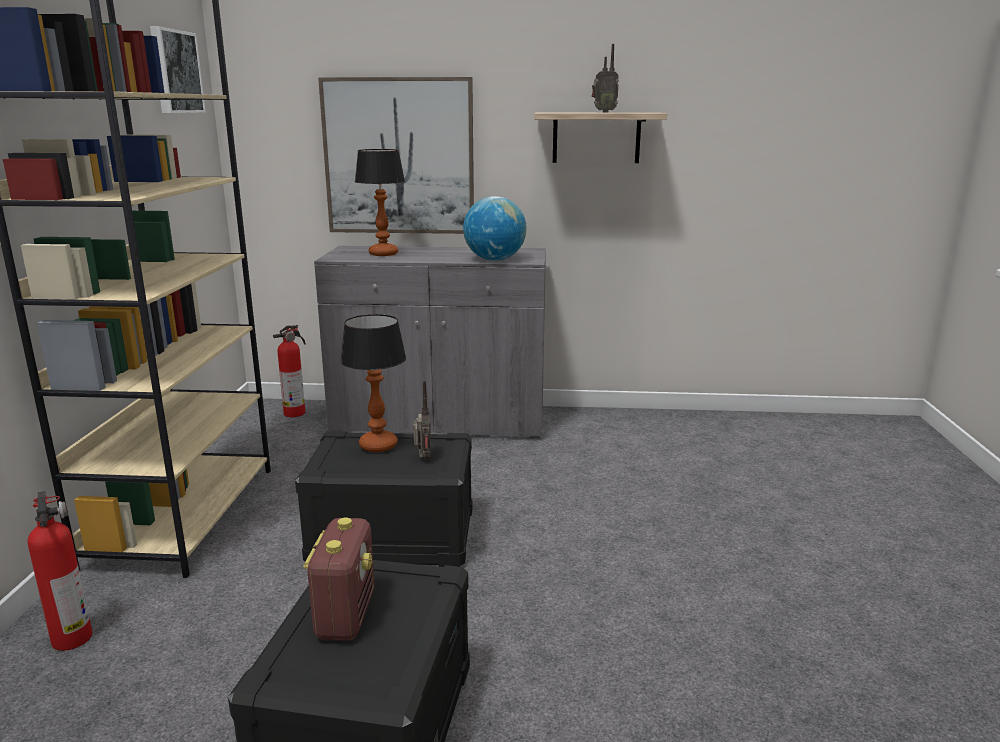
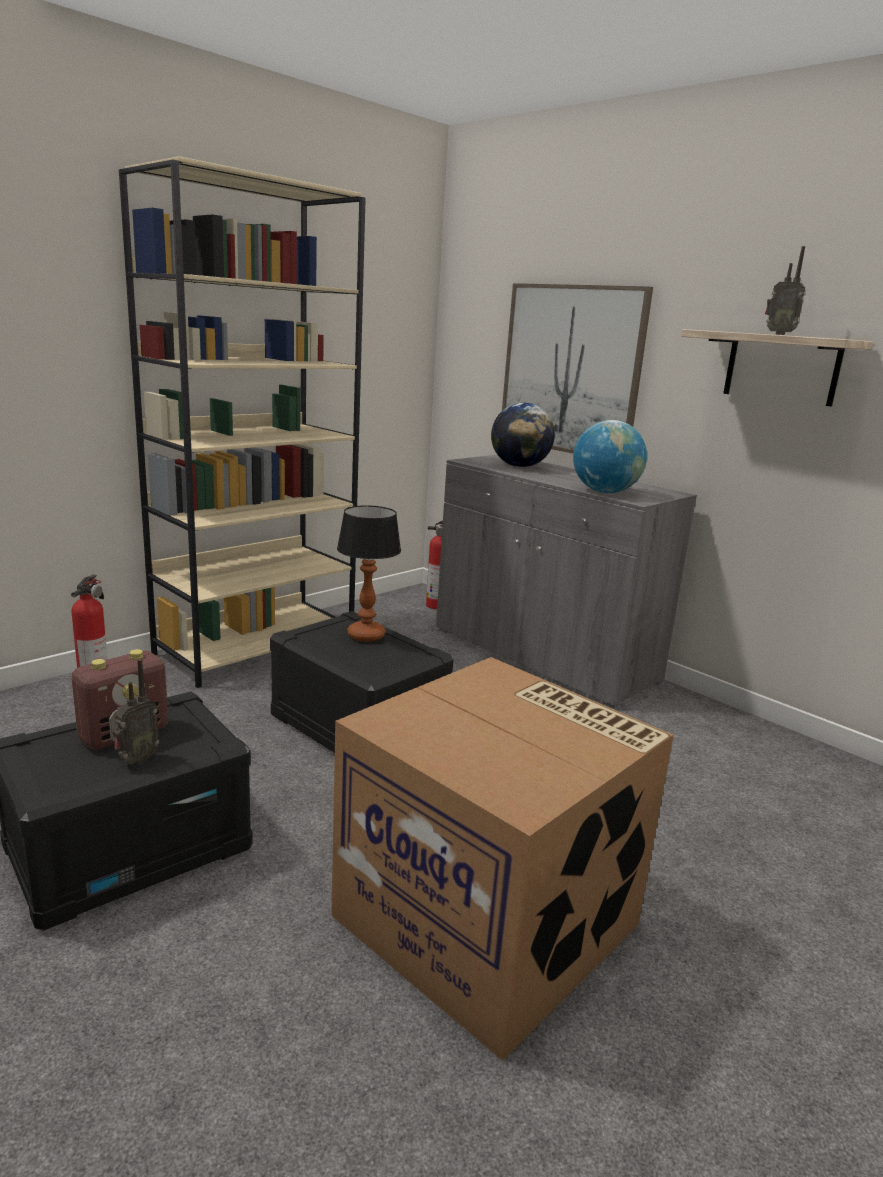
camera: 40 degrees right, 0 degrees up
picture [150,26,206,113] -> none
table lamp [355,149,405,256] -> globe [491,403,555,467]
radio [413,381,431,459] -> radio moved to [109,659,160,765]
none -> cardboard box [332,657,673,1061]

